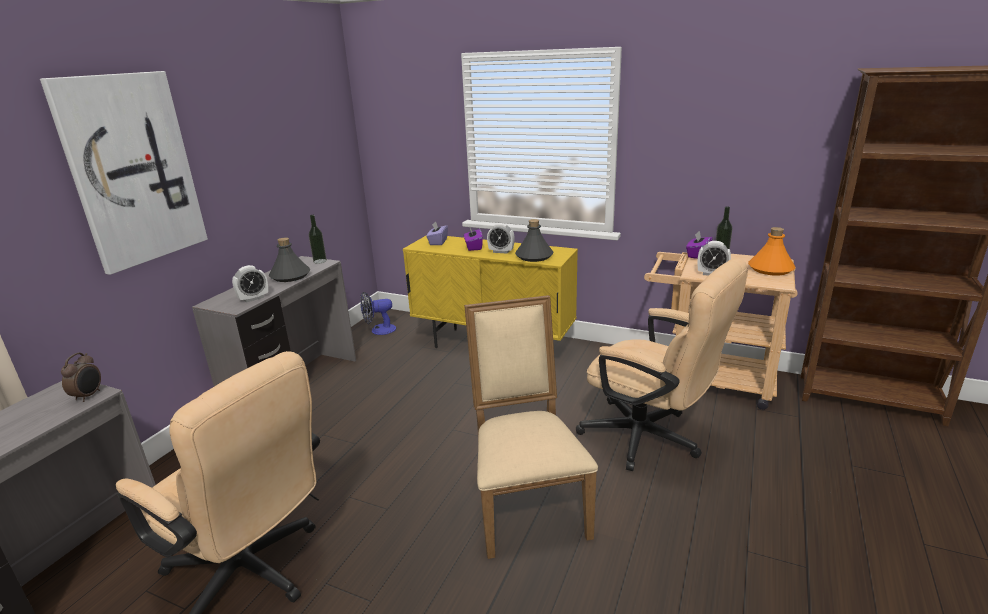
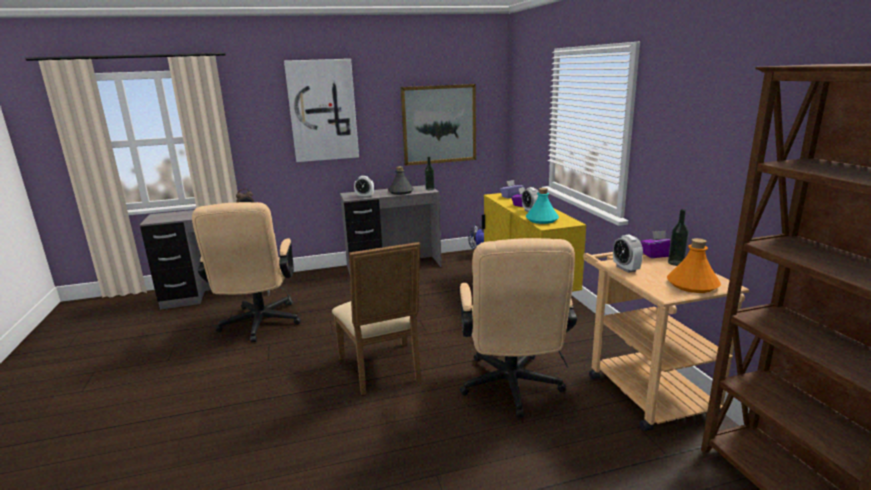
camera: 50 degrees right, 5 degrees down
beige chair [464,295,598,559] -> beige chair turned 120 degrees clockwise [332,242,421,395]
grey bottle [515,219,554,262] -> turquoise bottle [526,188,559,224]
none -> picture [401,84,476,166]

